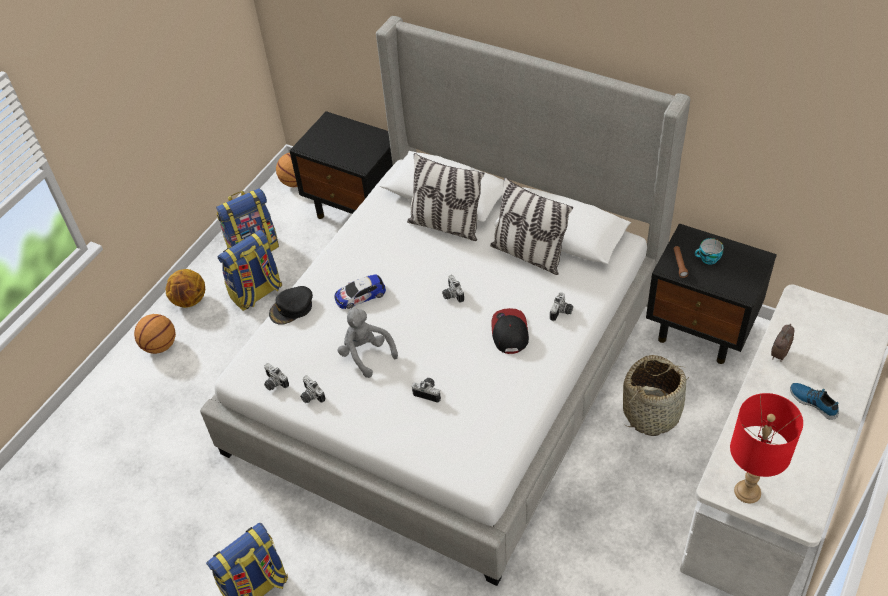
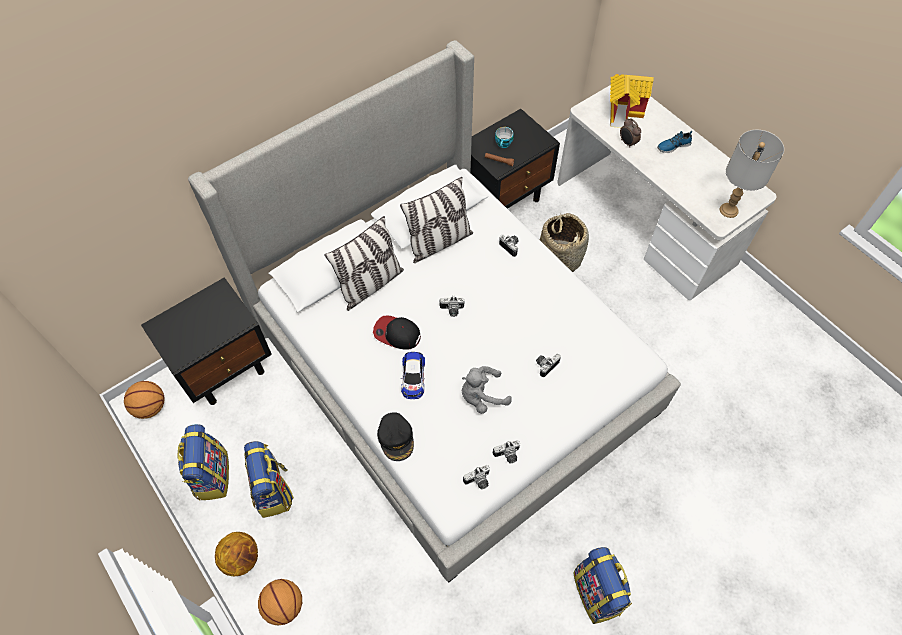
camera: 70 degrees left, 10 degrees up
cap [491,308,529,354] -> cap moved to [373,315,421,350]
red table lamp [730,393,803,503] -> grey table lamp [720,130,784,218]
none -> toy house [610,74,654,128]

